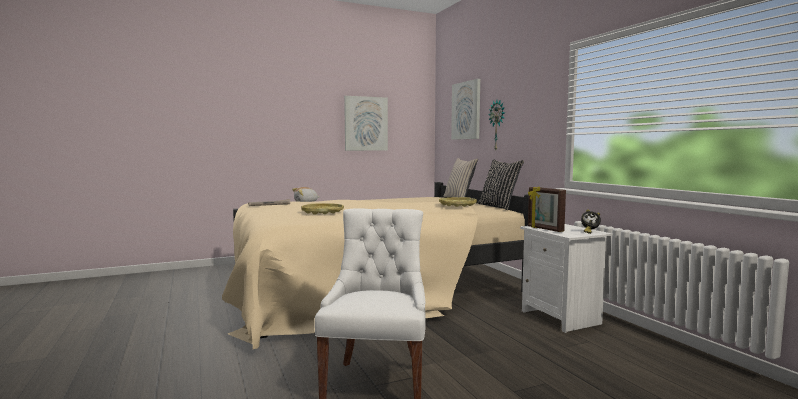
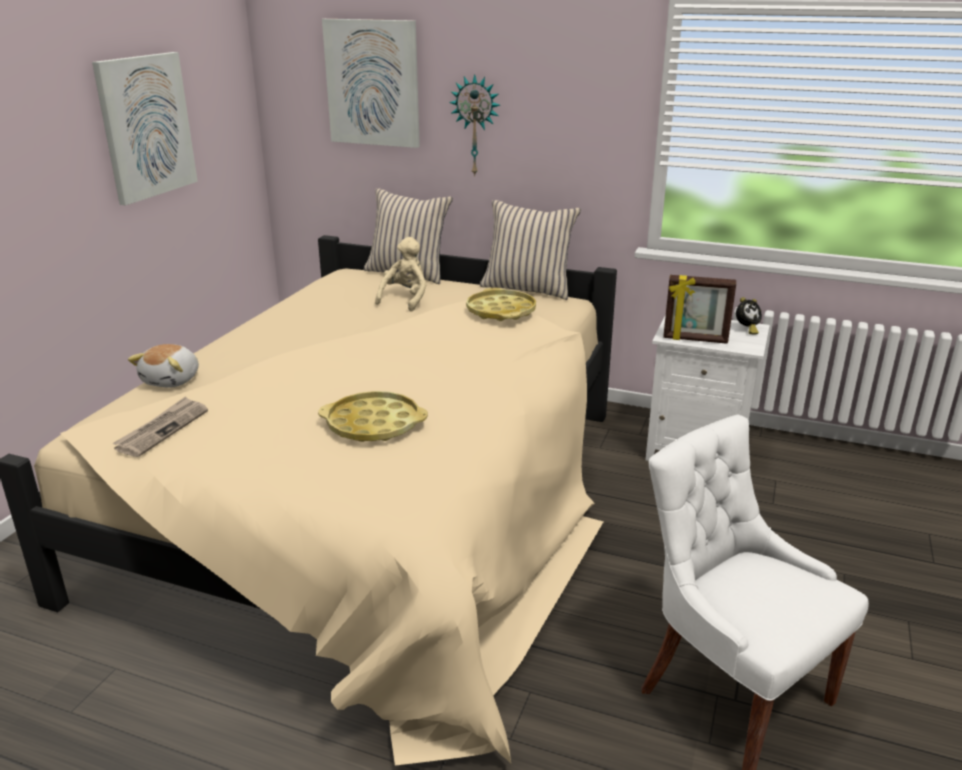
camera: 45 degrees left, 20 degrees up
black pillow [478,160,524,210] -> beige pillow [480,200,581,300]
none -> beige plush toy [375,237,426,312]

